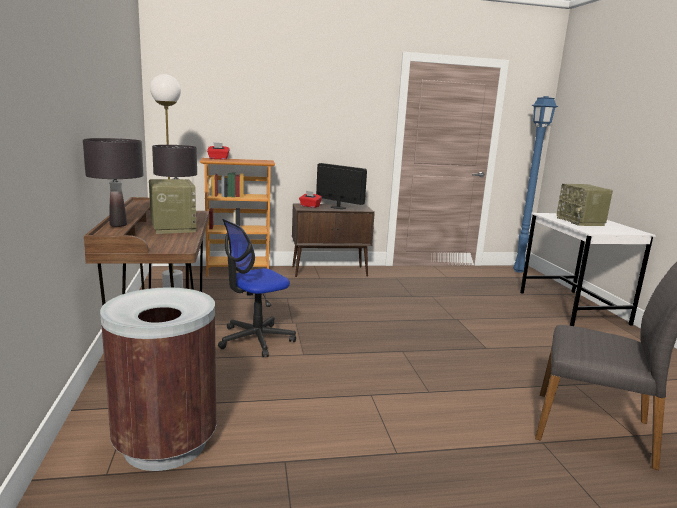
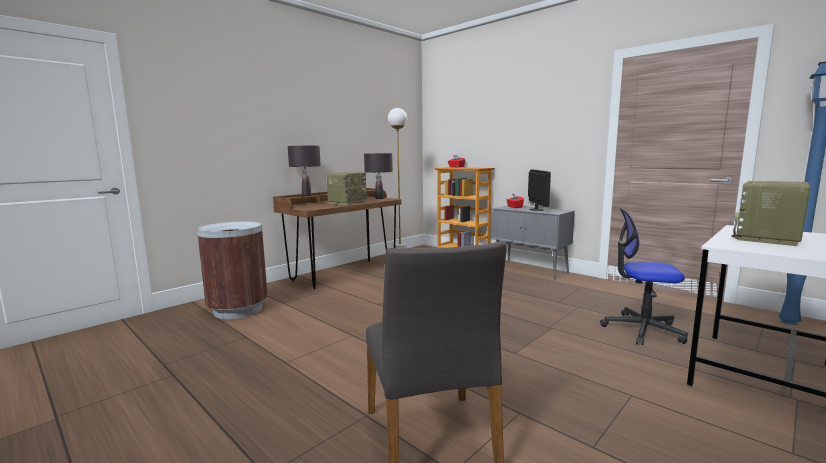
camera: 55 degrees right, 5 degrees down
office chair [218,219,296,357] -> office chair moved to [600,208,688,345]
brown cabinet [292,203,375,277] -> grey cabinet [492,206,575,280]

